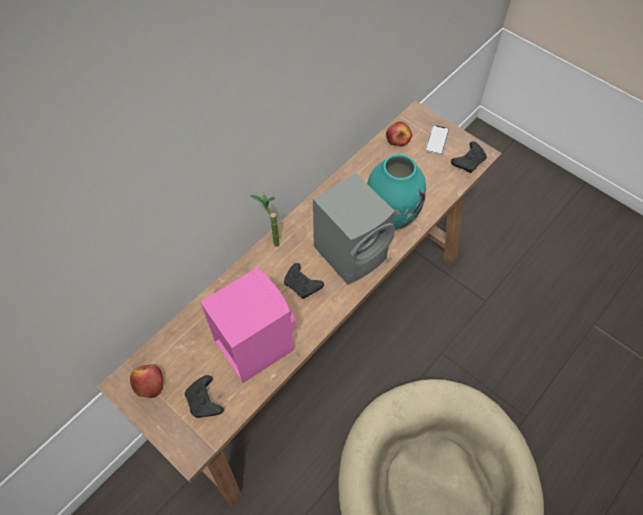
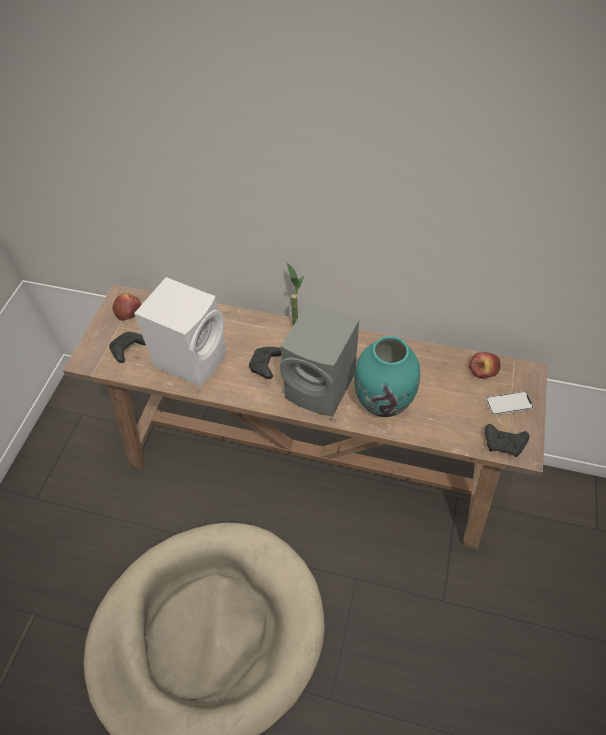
camera: 65 degrees right, 5 degrees down
pink speaker [200,268,296,383] -> white speaker [134,277,227,387]

